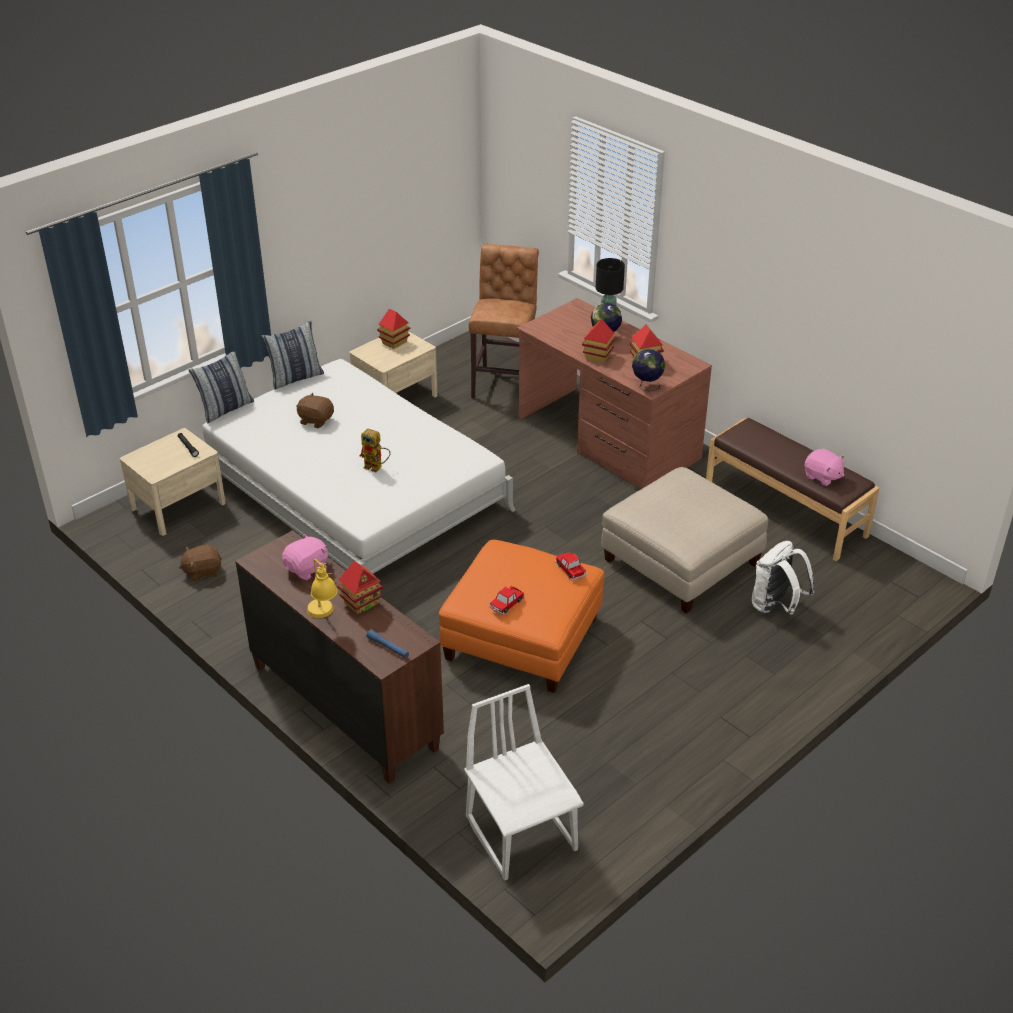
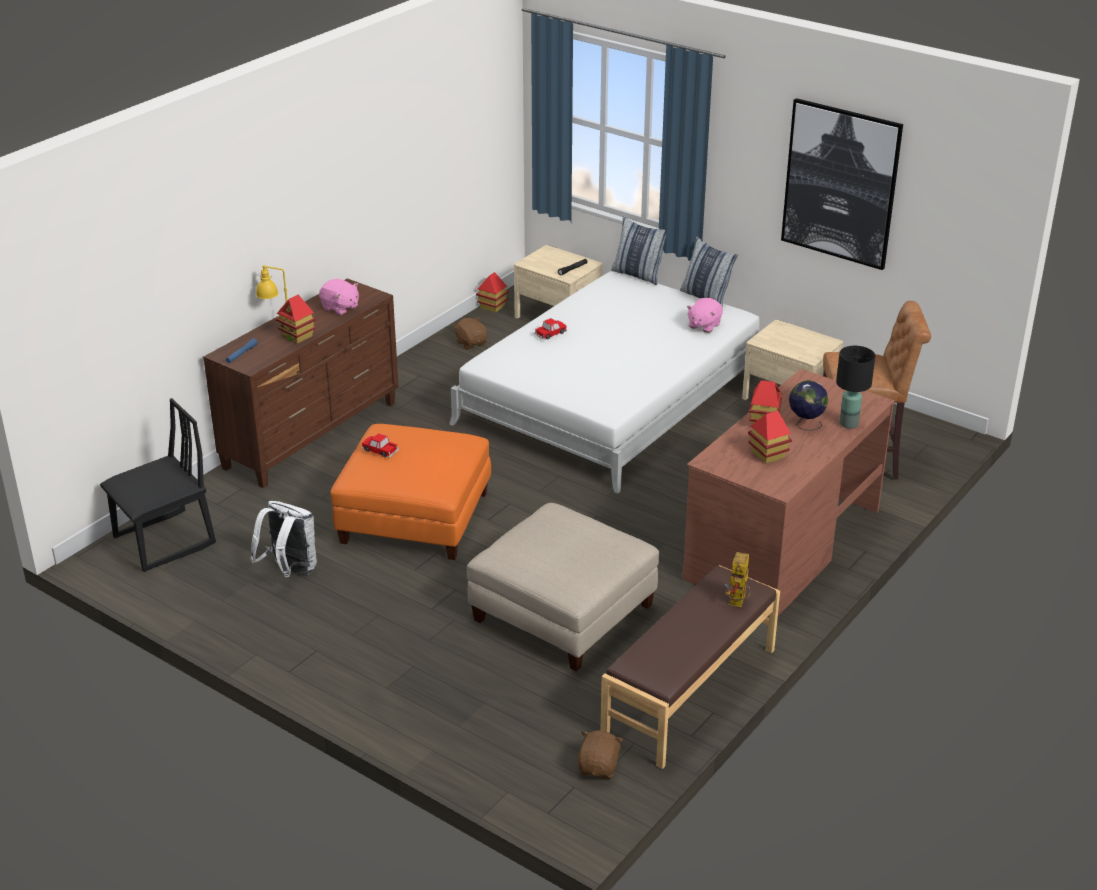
camera: 80 degrees right, 5 degrees down
brown plush toy [296,392,334,428] -> brown plush toy moved to [577,730,623,779]
toy robot [359,428,391,472] -> toy robot moved to [725,552,751,607]
toy house [377,309,410,349] -> toy house moved to [476,272,509,313]
white chair [464,684,584,881] -> black chair [100,398,216,572]
toy car [555,552,587,581] -> toy car moved to [534,318,567,340]
globe [632,349,665,391] -> none
white backpack [752,541,814,615] -> white backpack moved to [251,501,317,577]
pink plush toy [805,448,845,486] -> pink plush toy moved to [687,298,723,333]
none -> picture [781,98,903,270]

